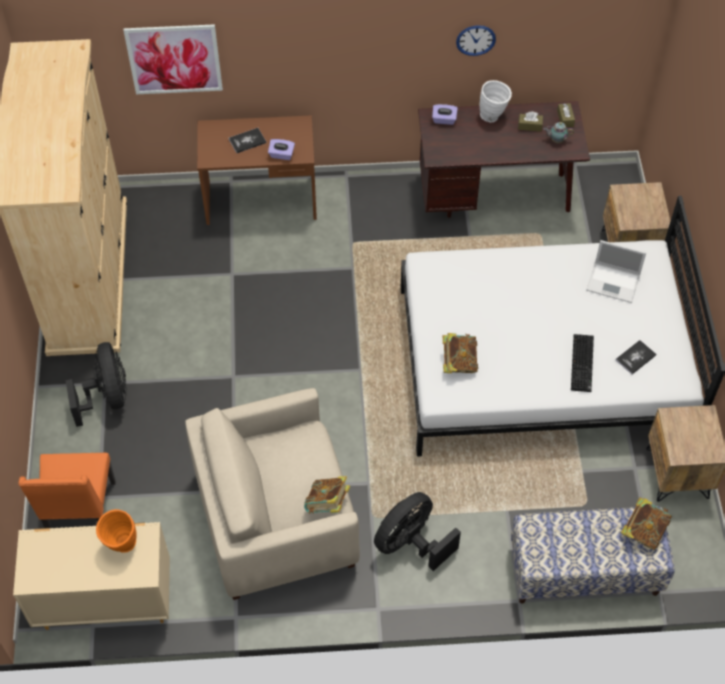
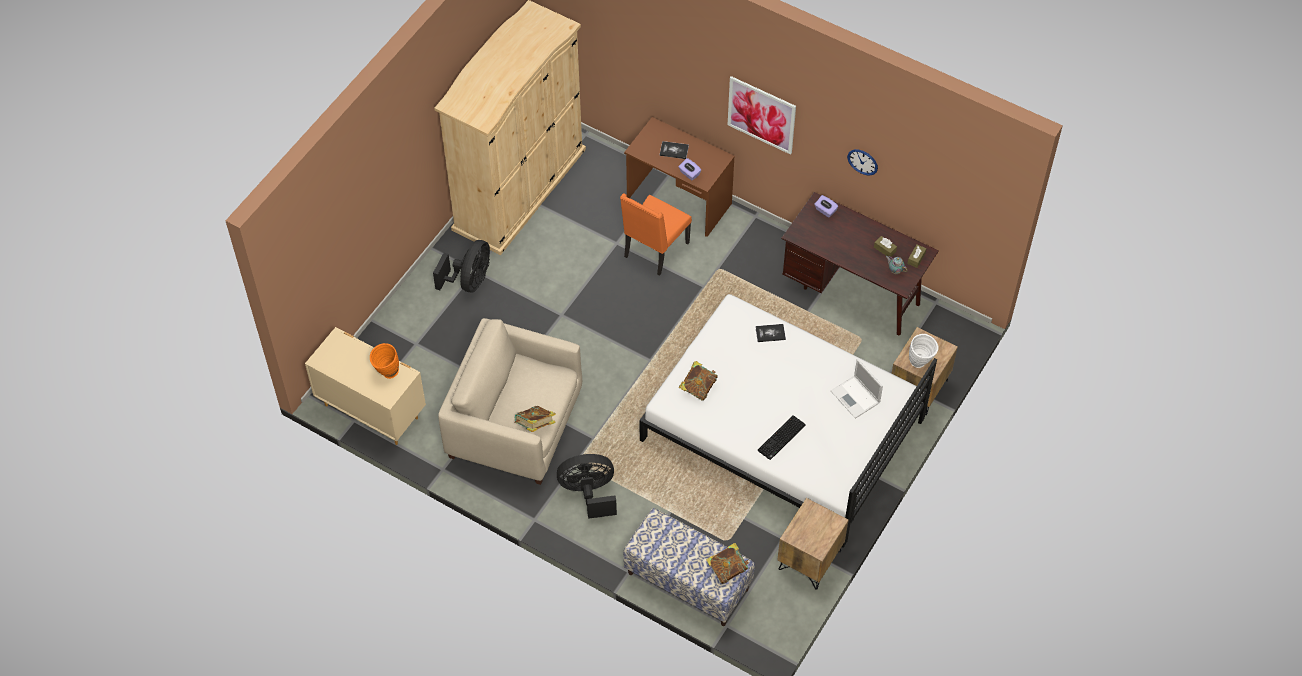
camera: 35 degrees right, 0 degrees up
orange chair [19,453,116,528] -> orange chair moved to [620,193,692,276]
picture [123,24,223,94] -> picture moved to [728,76,796,155]
white vase [479,80,512,122] -> white vase moved to [909,334,939,368]
book [616,340,657,374] -> book moved to [755,324,786,342]

